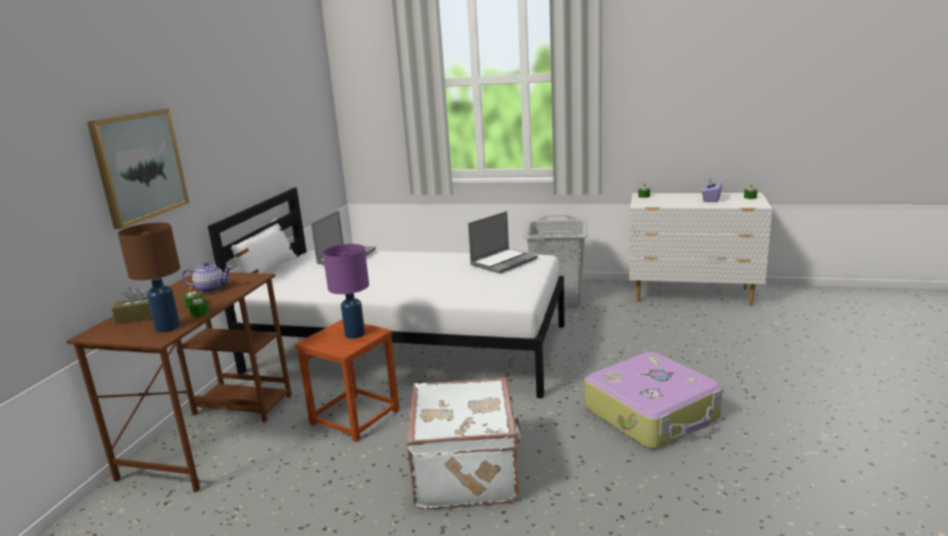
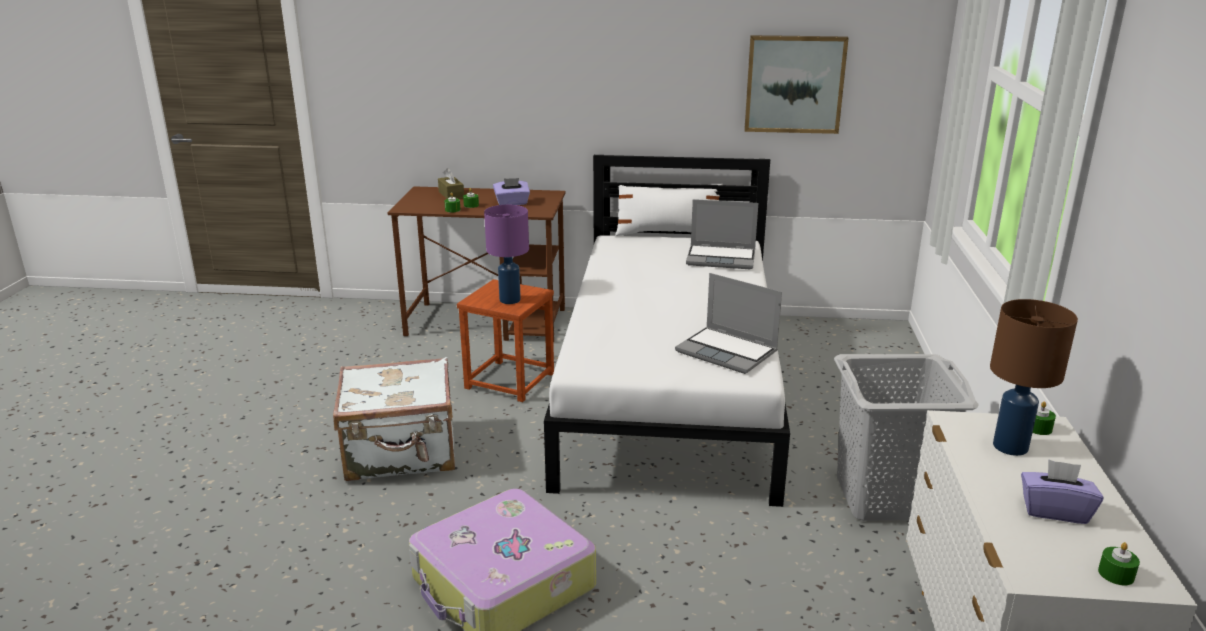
camera: 80 degrees right, 5 degrees up
picture [87,109,189,229] -> picture moved to [744,35,849,134]
brown table lamp [118,222,180,332] -> brown table lamp moved to [990,299,1078,456]
teapot [182,262,232,293] -> purple tissue box [493,178,530,205]

